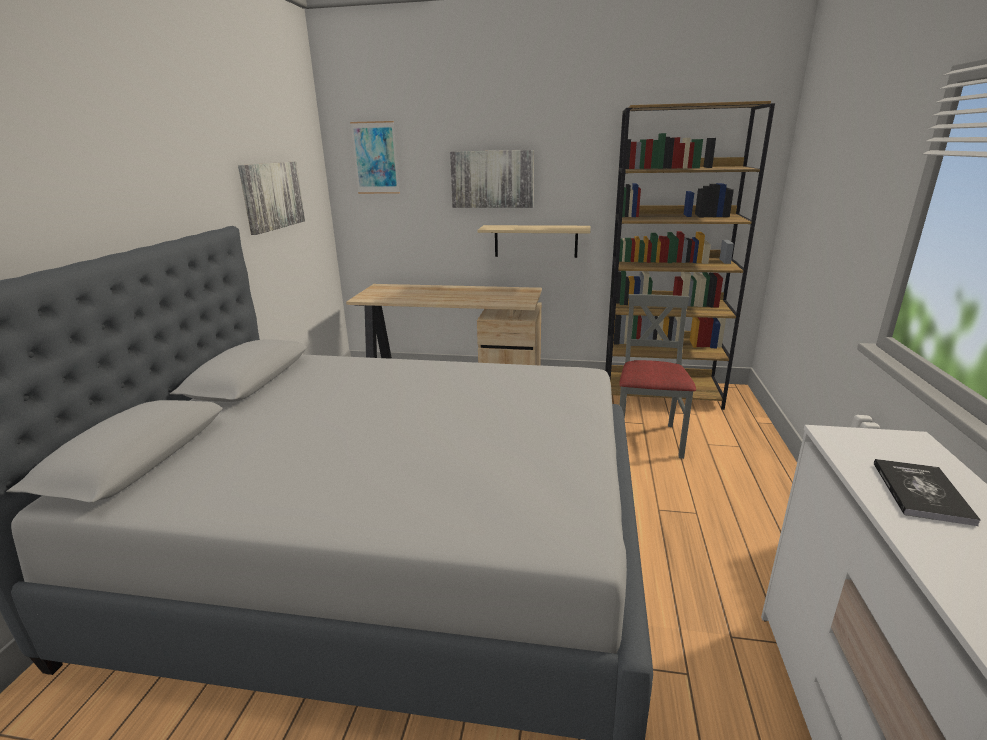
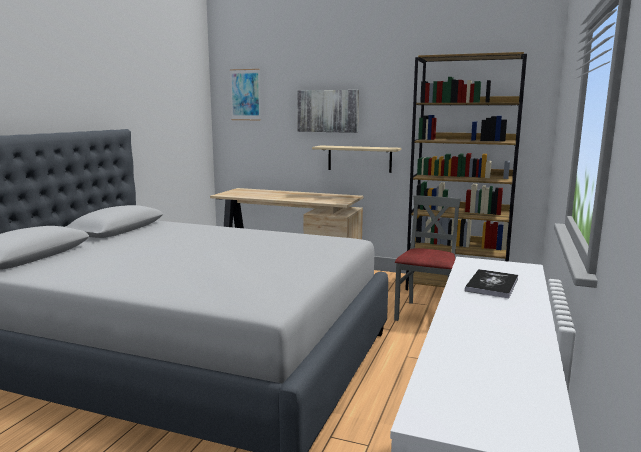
camera: 10 degrees right, 10 degrees down
picture [238,162,305,235] -> none

